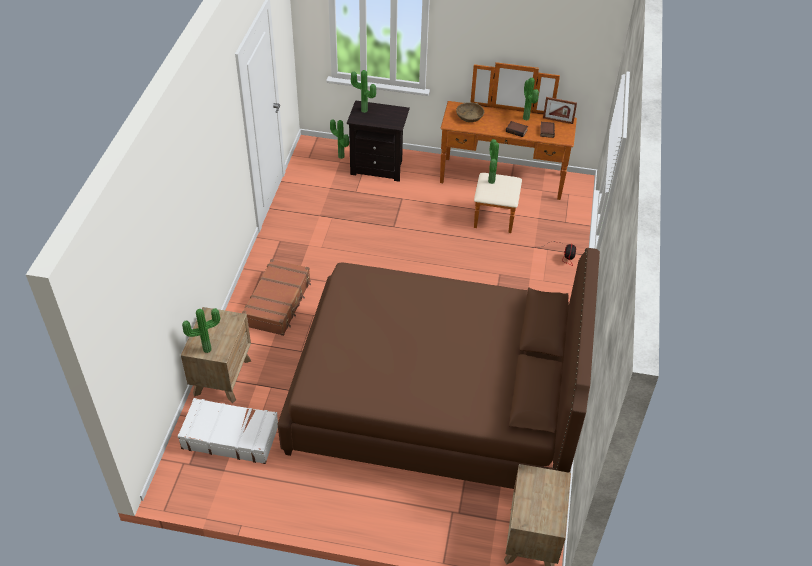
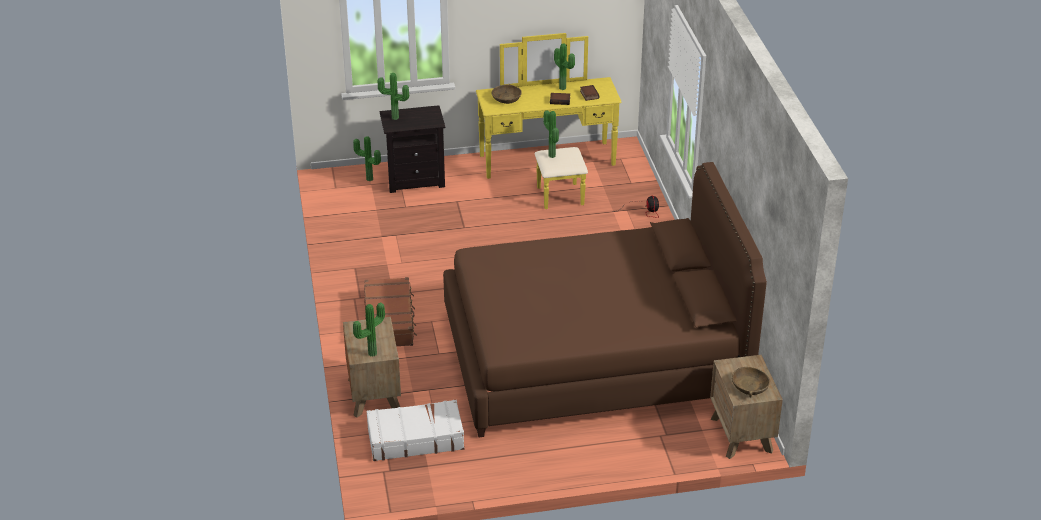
camera: 20 degrees left, 10 degrees down
brown dresser [440,62,577,233] -> yellow dresser [476,33,621,209]
picture frame [543,97,577,124] -> none
none -> brown bowl [732,367,770,397]

